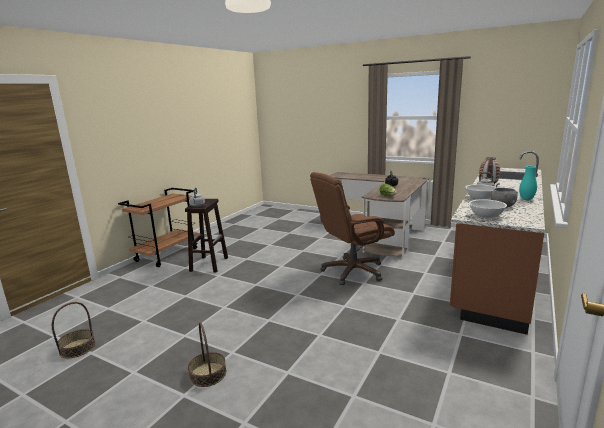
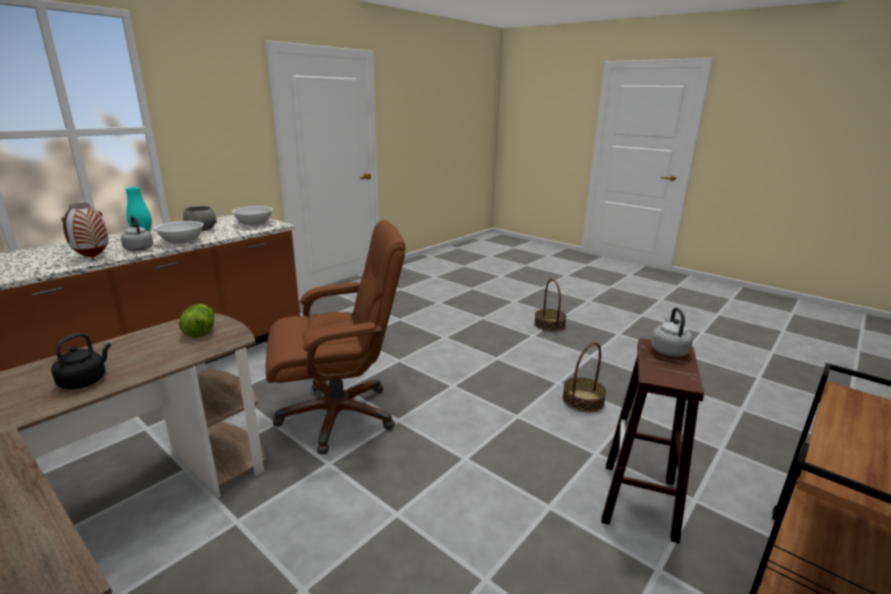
camera: 170 degrees left, 5 degrees up
basket [52,302,95,358] -> basket moved to [562,342,606,412]

